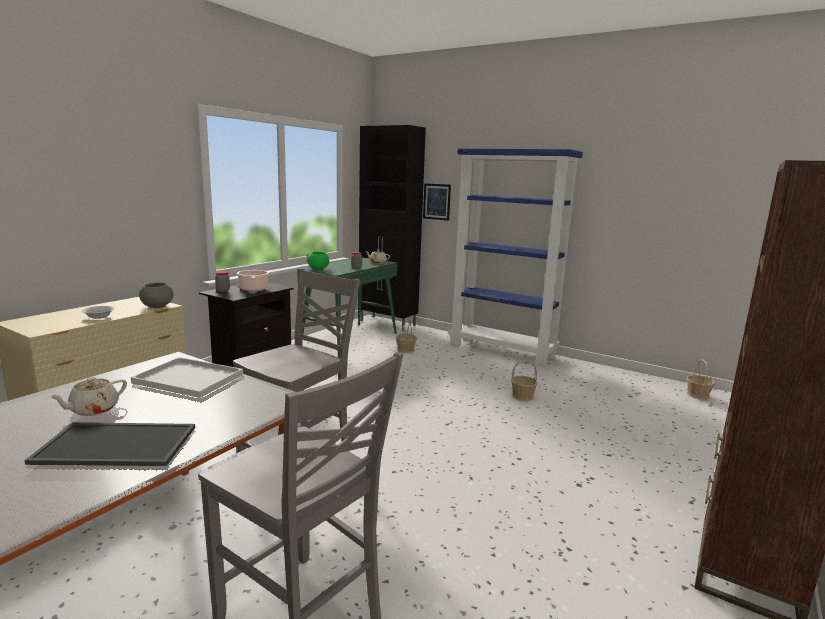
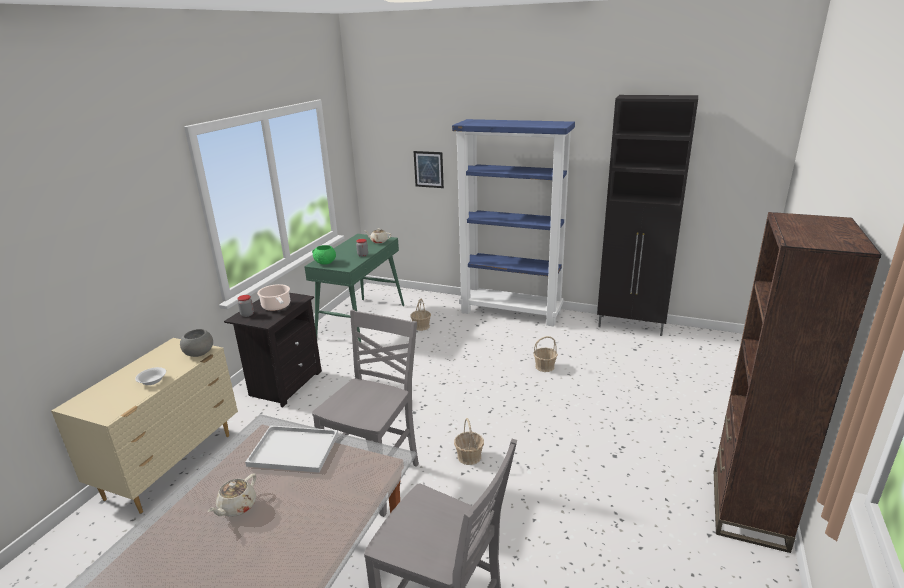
camera: 10 degrees left, 10 degrees up
tray [24,422,195,466] -> none
black cabinet [359,125,426,330] -> black cabinet moved to [597,95,698,336]
basket [686,360,715,400] -> basket moved to [454,418,484,465]

